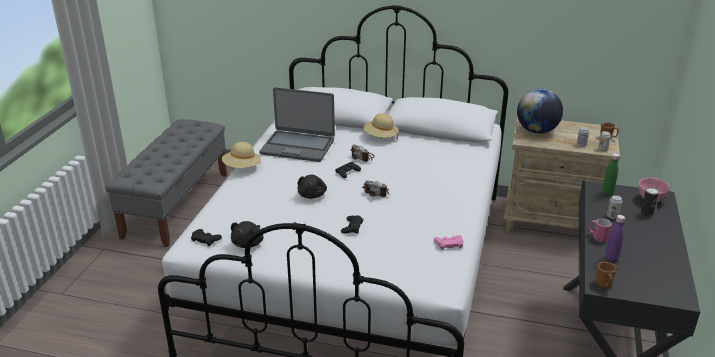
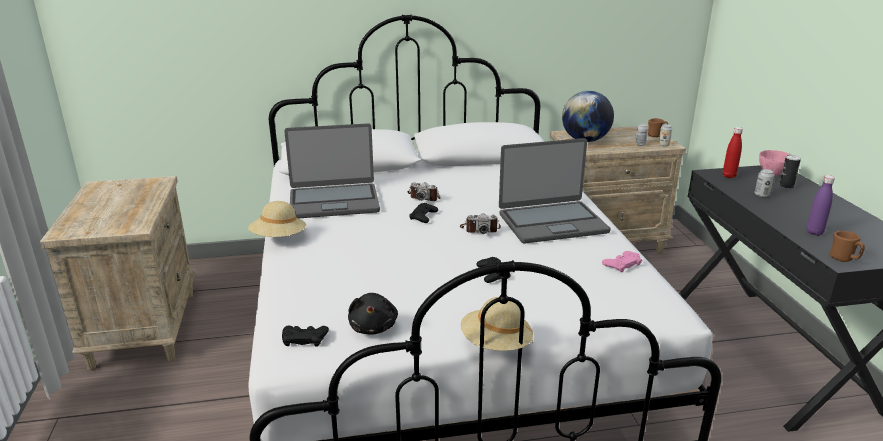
camera: 25 degrees left, 5 degrees down
grey bench [105,119,227,247] -> beige nightstand [40,176,196,370]
black plush toy [298,175,327,199] -> none
beige hat [363,113,399,140] -> beige hat moved to [461,297,533,351]
pink mug [589,218,612,242] -> none
green bottle [602,153,619,196] -> red bottle [723,127,743,178]
none -> laptop [499,138,611,244]

